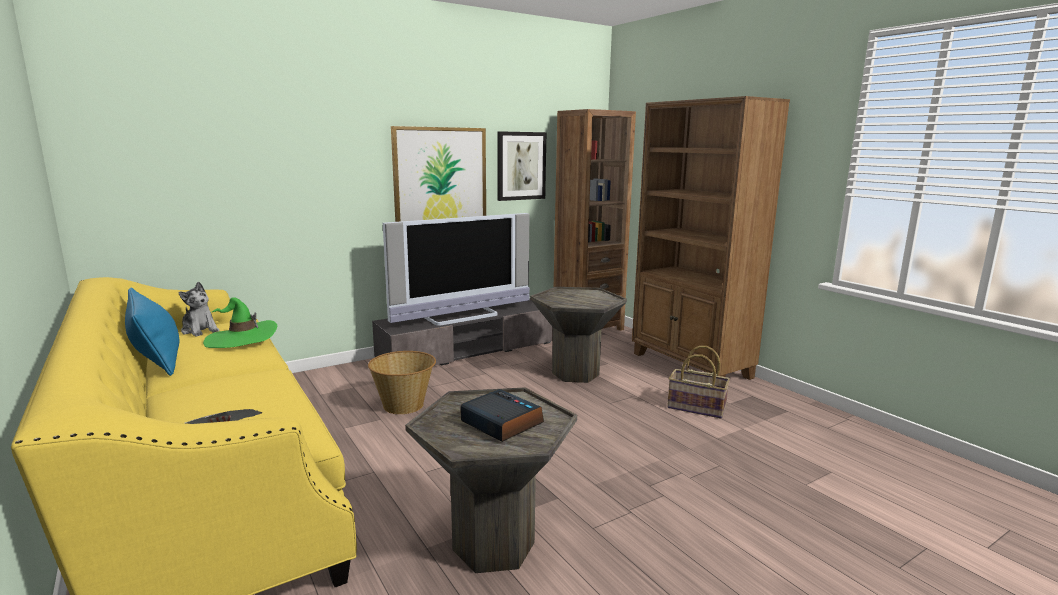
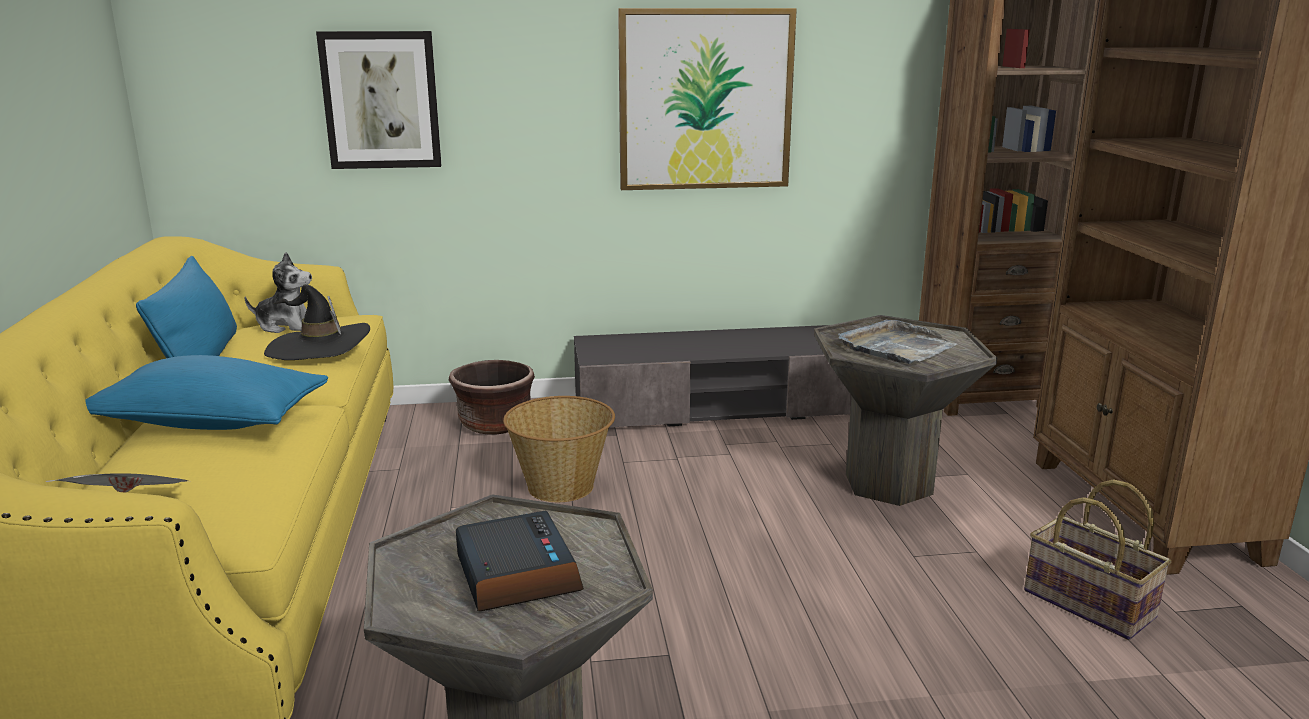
camera: 25 degrees right, 5 degrees up
plush toy [179,282,219,337] -> plush toy turned 60 degrees counterclockwise [244,252,312,333]
green hat [203,297,277,348] -> black hat [264,284,370,360]
television [383,213,530,326] -> none
picture [497,131,546,201] -> picture moved to [316,31,442,169]
none -> blue pillow [86,355,328,430]
none -> brown planter [449,360,535,435]
none -> grey tray [838,320,957,364]

